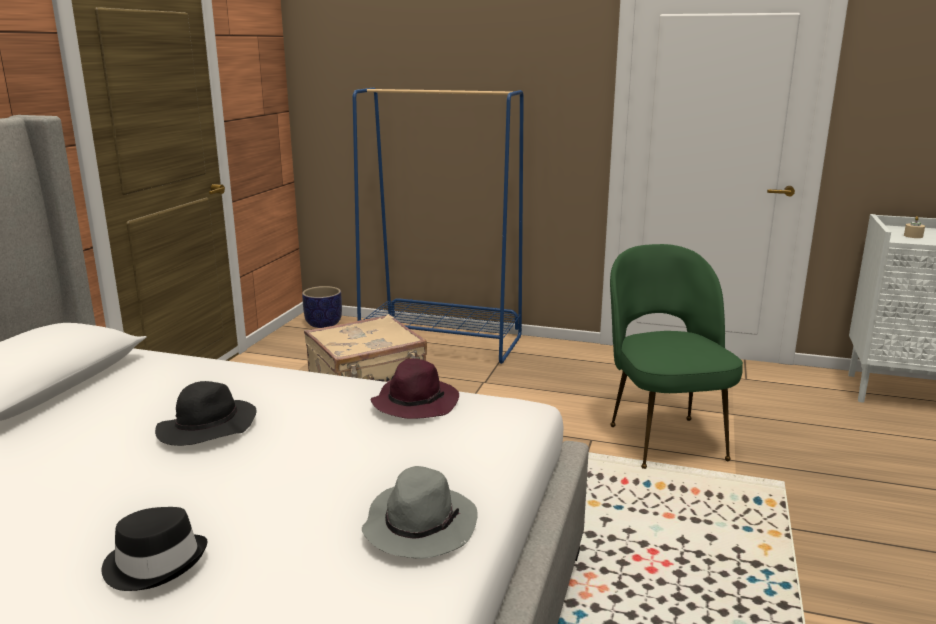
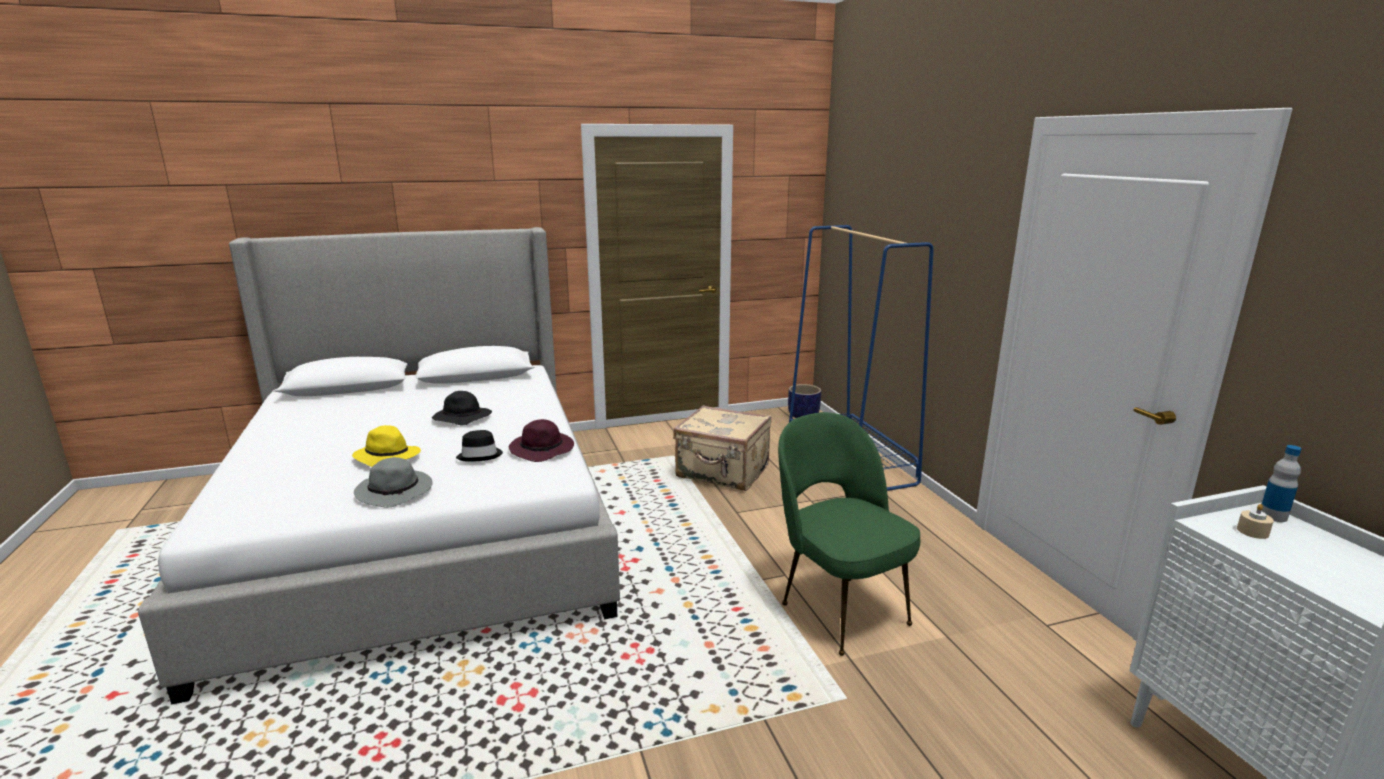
camera: 55 degrees right, 0 degrees up
black hat [102,507,208,591] -> black hat moved to [456,430,503,462]
green chair [610,244,743,469] -> green chair turned 75 degrees counterclockwise [778,412,920,656]
none -> yellow hat [352,425,421,467]
none -> bottle [1261,445,1301,522]

